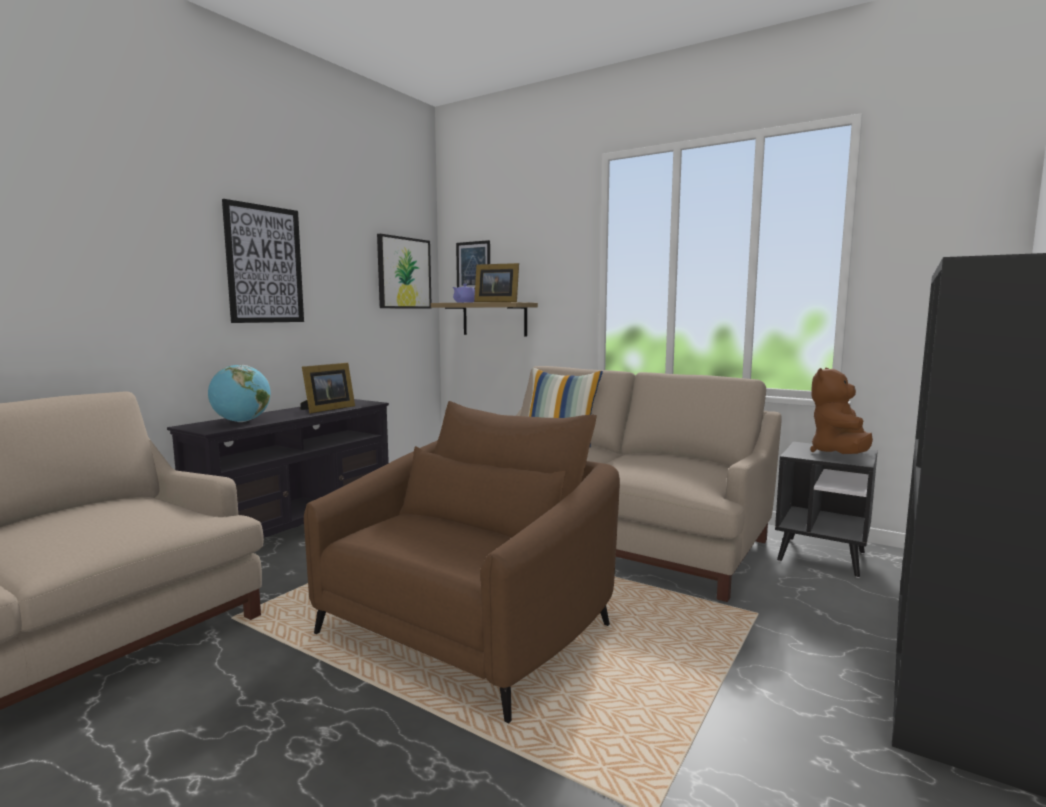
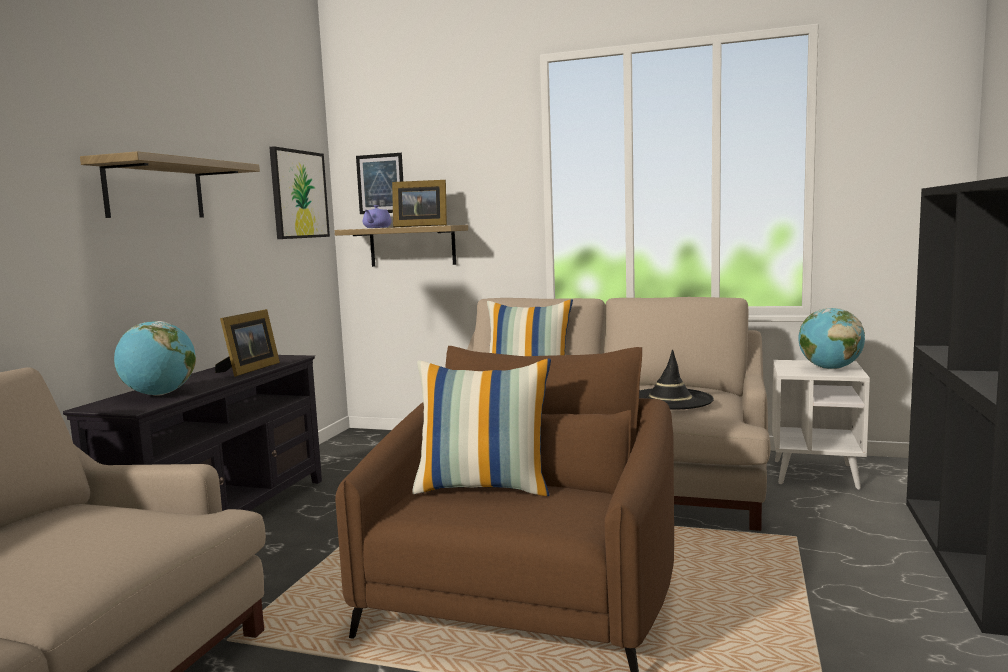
camera: 15 degrees left, 0 degrees up
picture [222,199,304,323] -> shelf [80,151,260,218]
black side table [775,442,878,578] -> white side table [772,360,870,490]
brown plush toy [810,367,873,454] -> globe [799,308,865,369]
none -> pillow [412,358,551,496]
none -> black hat [639,349,714,410]

